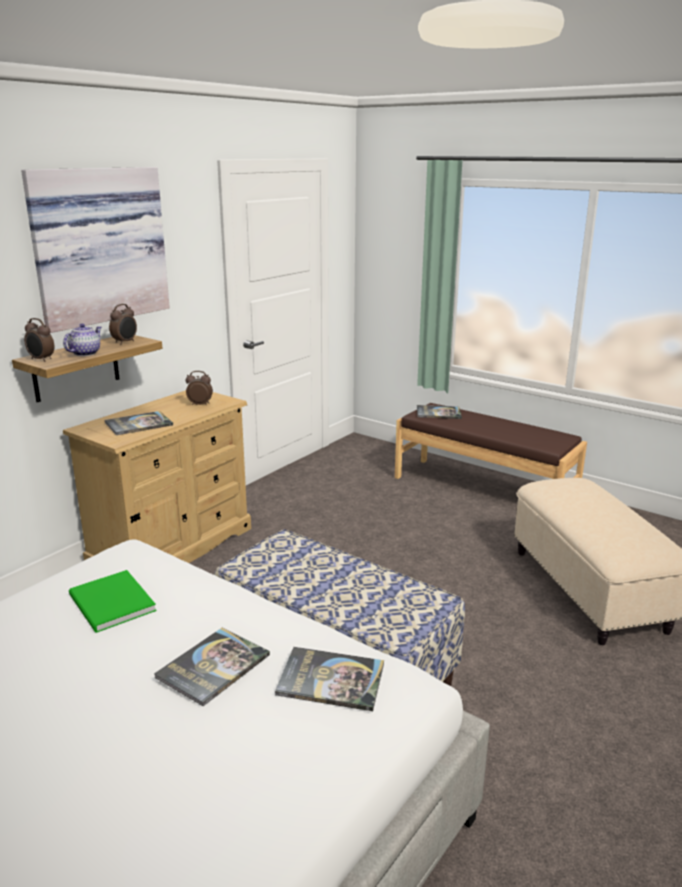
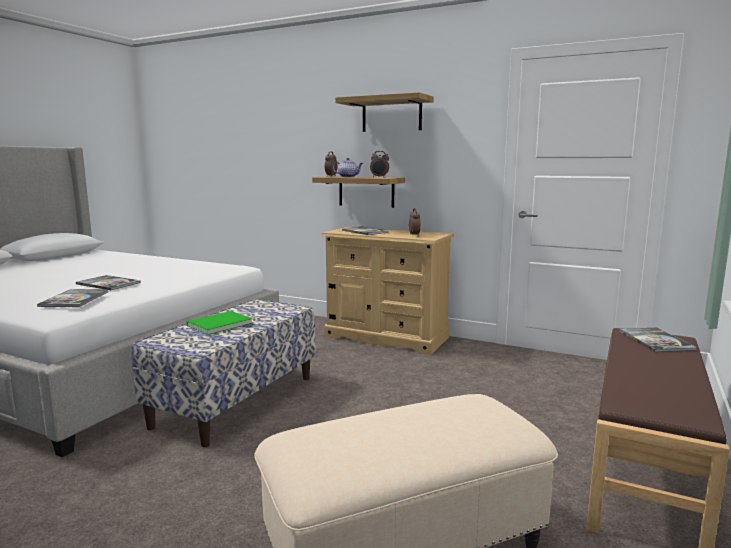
camera: 80 degrees right, 10 degrees down
picture [21,167,170,333] -> shelf [335,92,434,132]
green book [69,570,157,633] -> green book moved to [186,311,252,335]

